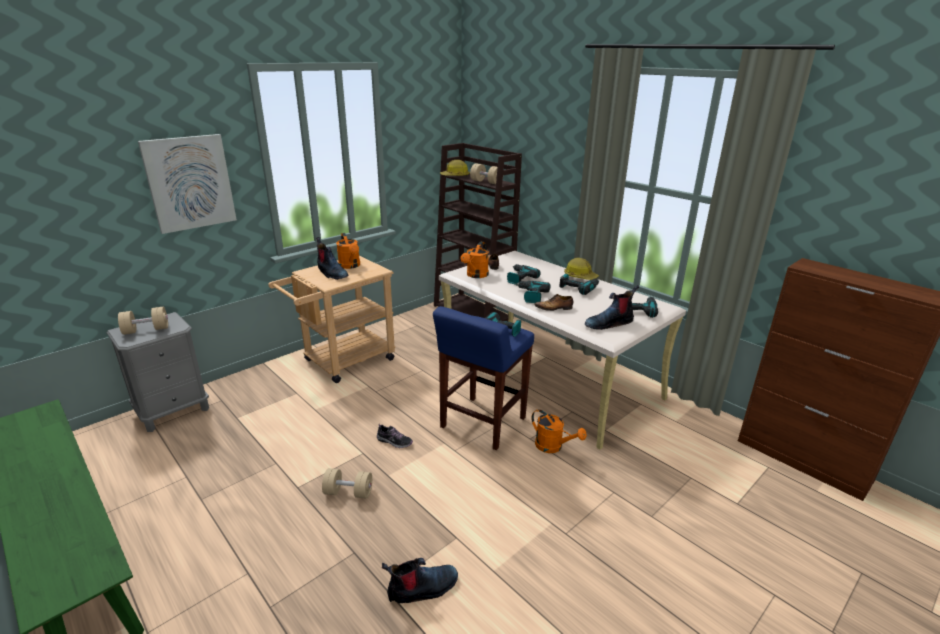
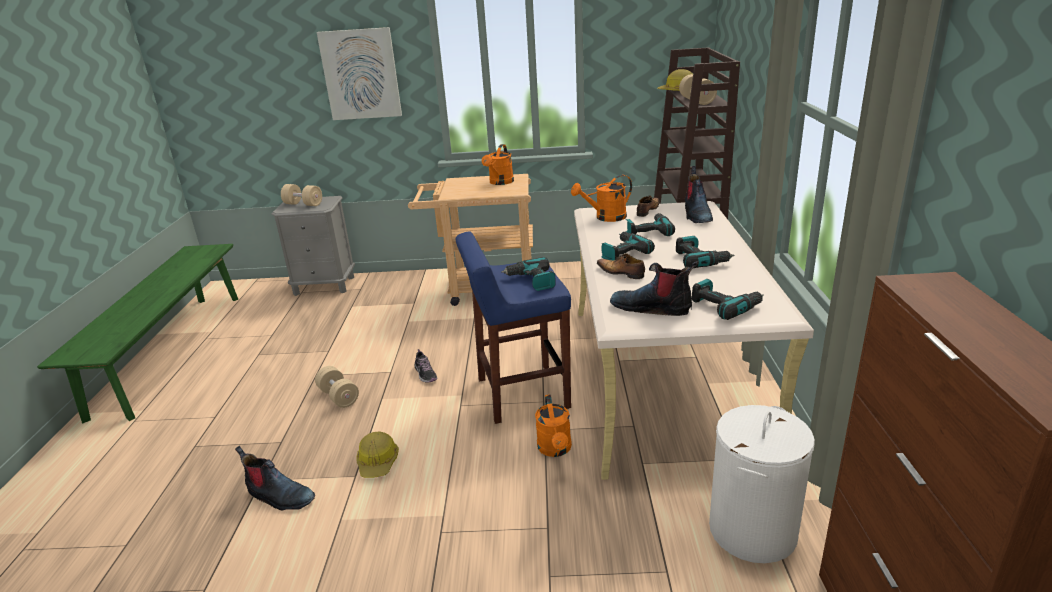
camera: 45 degrees right, 0 degrees up
boot [316,237,348,280] -> boot moved to [685,166,713,223]
hard hat [564,258,599,280] -> hard hat moved to [357,432,399,478]
none -> white laundry basket [709,405,815,563]

